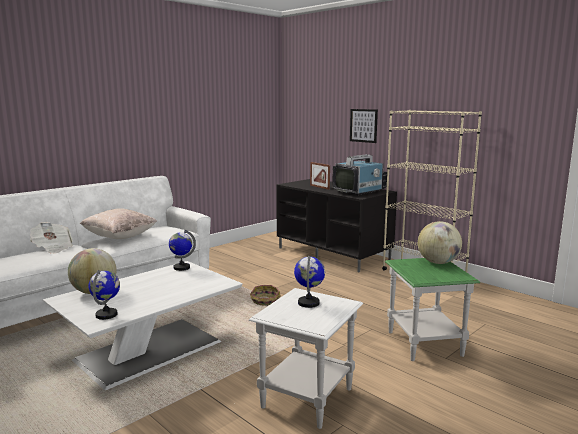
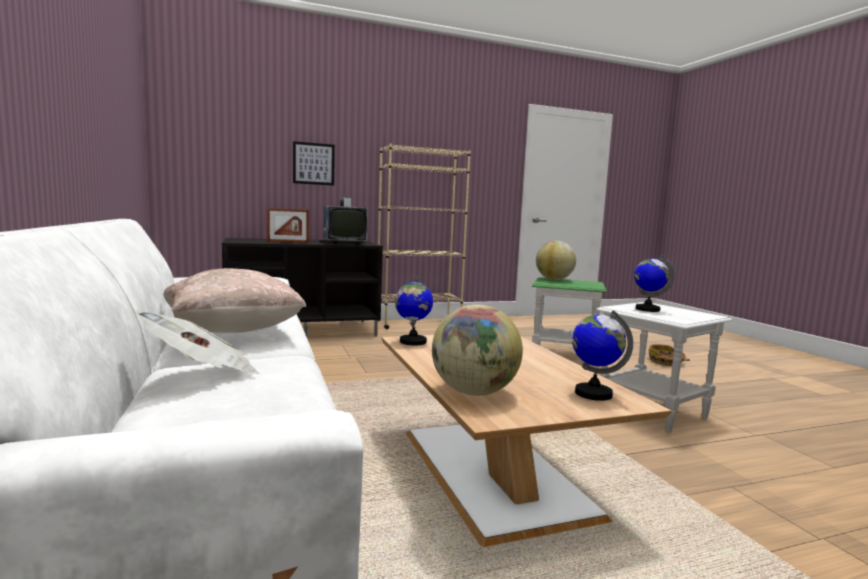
camera: 65 degrees left, 5 degrees down
white coffee table [43,261,243,390] -> brown coffee table [382,335,672,547]
basket [250,285,281,306] -> basket moved to [648,344,690,366]

